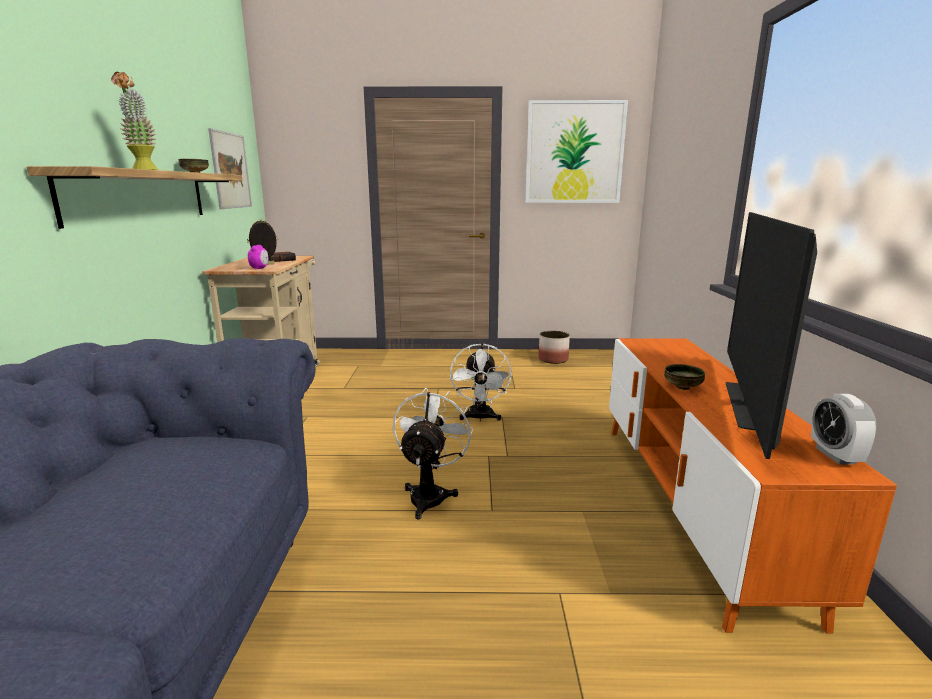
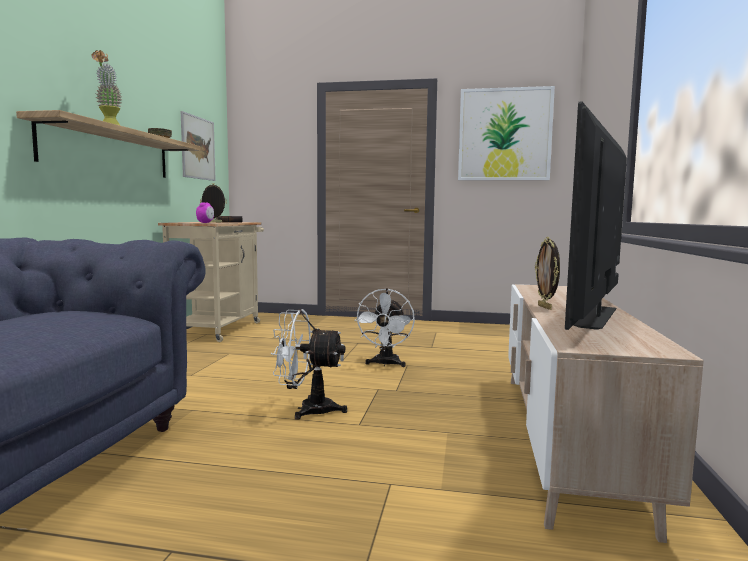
camera: 10 degrees right, 10 degrees down
white fan [393,388,474,519] -> white fan turned 105 degrees counterclockwise [271,309,347,420]
planter [538,331,570,364] -> none
orange tv stand [609,338,897,634] -> beige tv stand [508,284,704,543]
bowl [664,364,705,390] -> picture frame [535,237,560,310]
alarm clock [811,394,877,465] -> none

